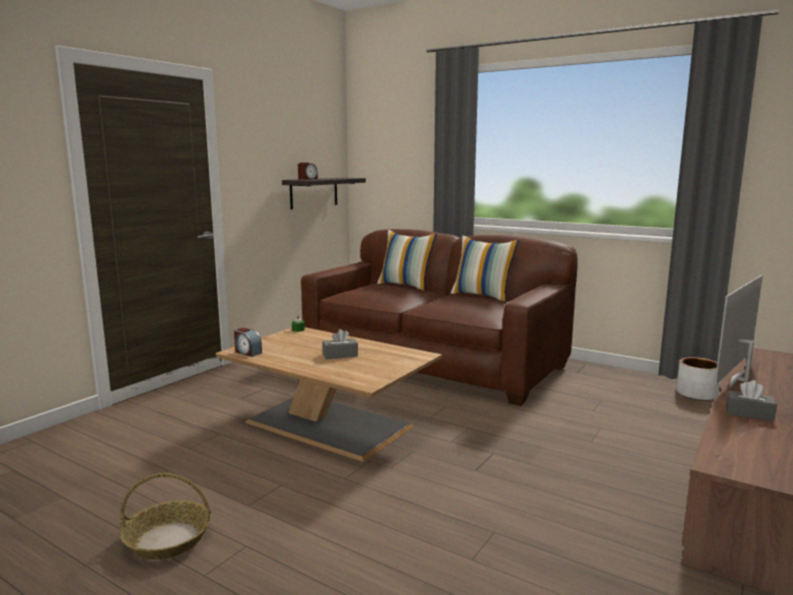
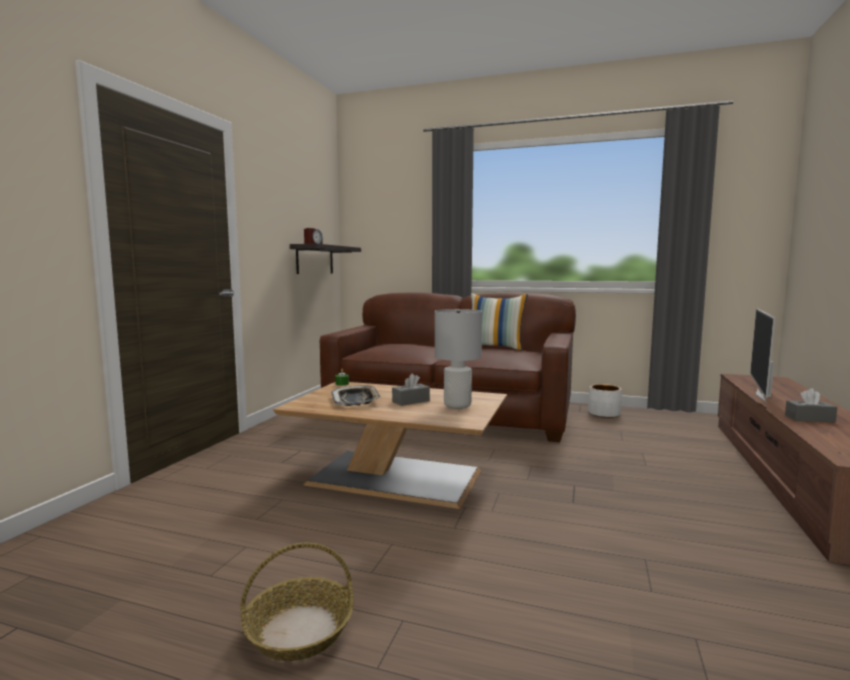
camera: 15 degrees left, 5 degrees down
alarm clock [234,328,262,357] -> none
pillow [377,230,437,291] -> none
white planter [676,357,719,401] -> white planter moved to [588,384,622,418]
none -> tray [331,385,381,406]
none -> grey table lamp [435,309,482,409]

